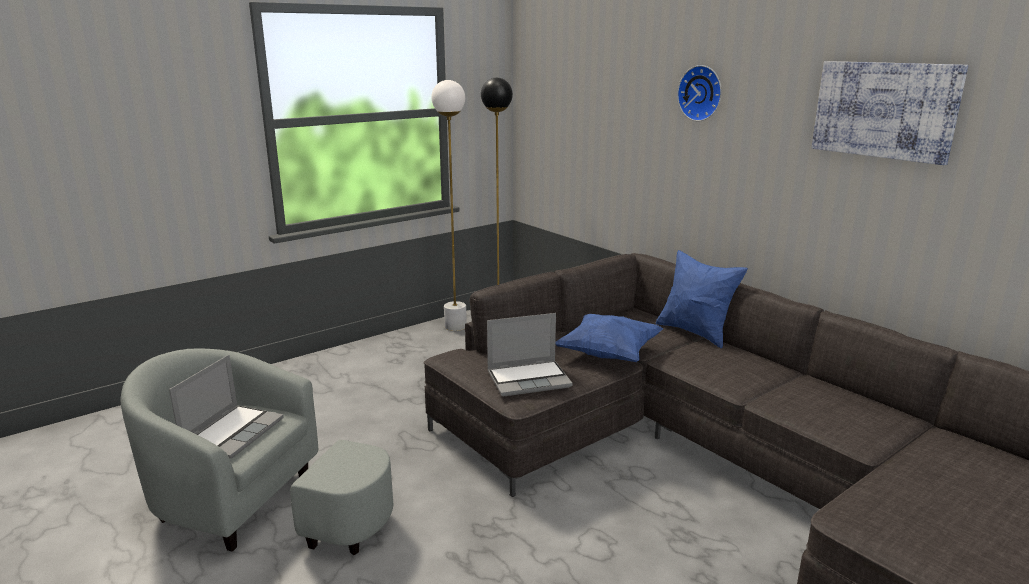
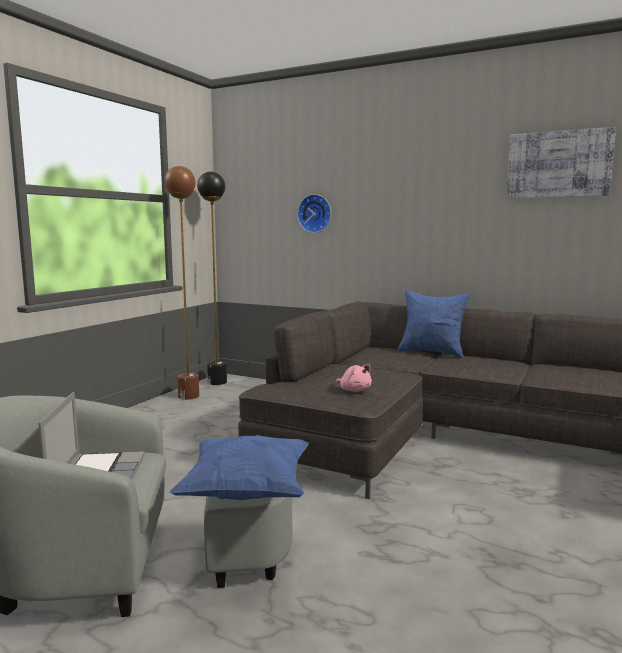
camera: 25 degrees left, 10 degrees down
white floor lamp [431,80,467,331] -> brown floor lamp [164,166,199,400]
laptop [487,313,573,397] -> pink plush toy [336,364,372,392]
blue pillow [555,314,664,362] -> blue pillow moved to [169,435,309,500]
wall clock [677,65,722,121] -> wall clock moved to [297,194,331,233]

